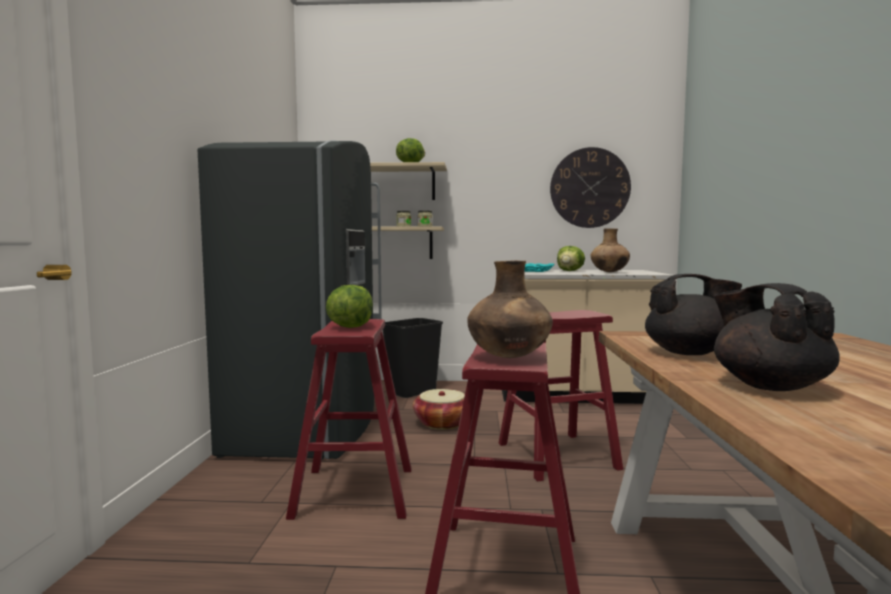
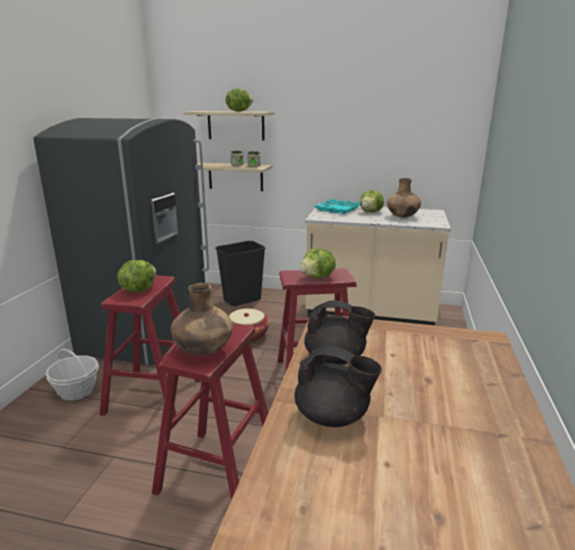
camera: 10 degrees right, 15 degrees up
wall clock [550,147,631,228] -> none
black teapot [714,283,840,391] -> black teapot turned 120 degrees clockwise [295,346,382,427]
none -> basket [46,348,99,401]
none -> lettuce [300,248,336,279]

